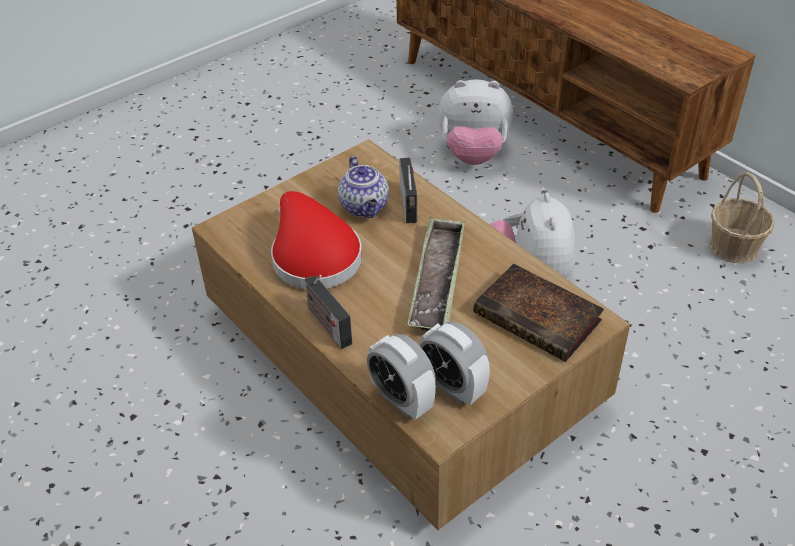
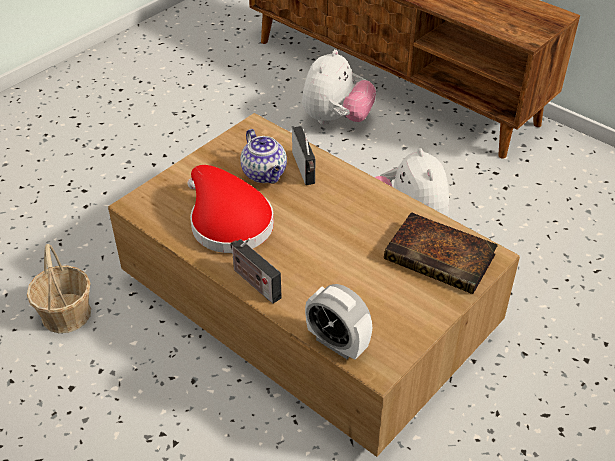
camera: 10 degrees left, 0 degrees up
tray [407,217,465,331] -> none
alarm clock [419,321,490,405] -> none
plush toy [438,79,513,165] -> plush toy turned 60 degrees counterclockwise [302,49,376,125]
basket [709,172,775,263] -> basket moved to [27,244,91,333]

